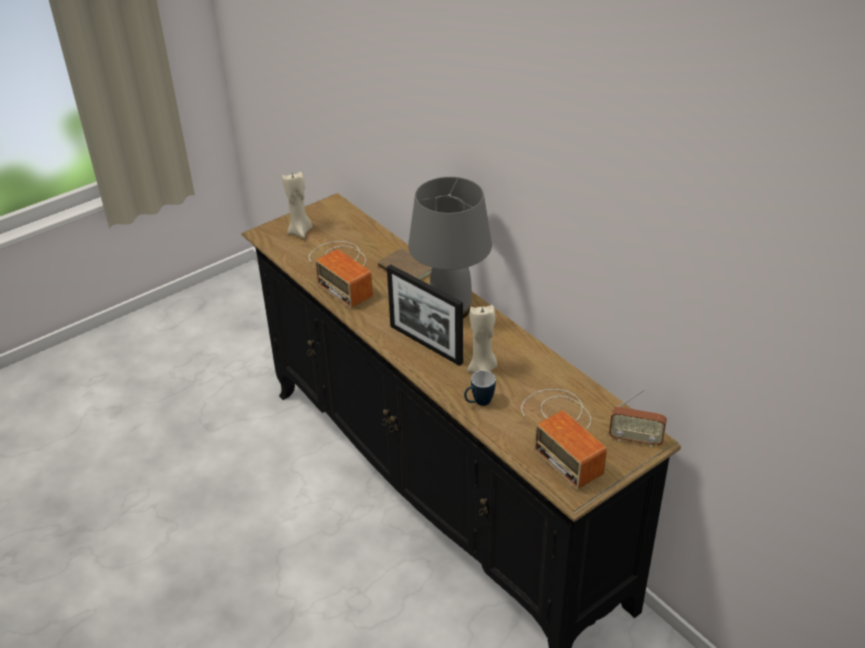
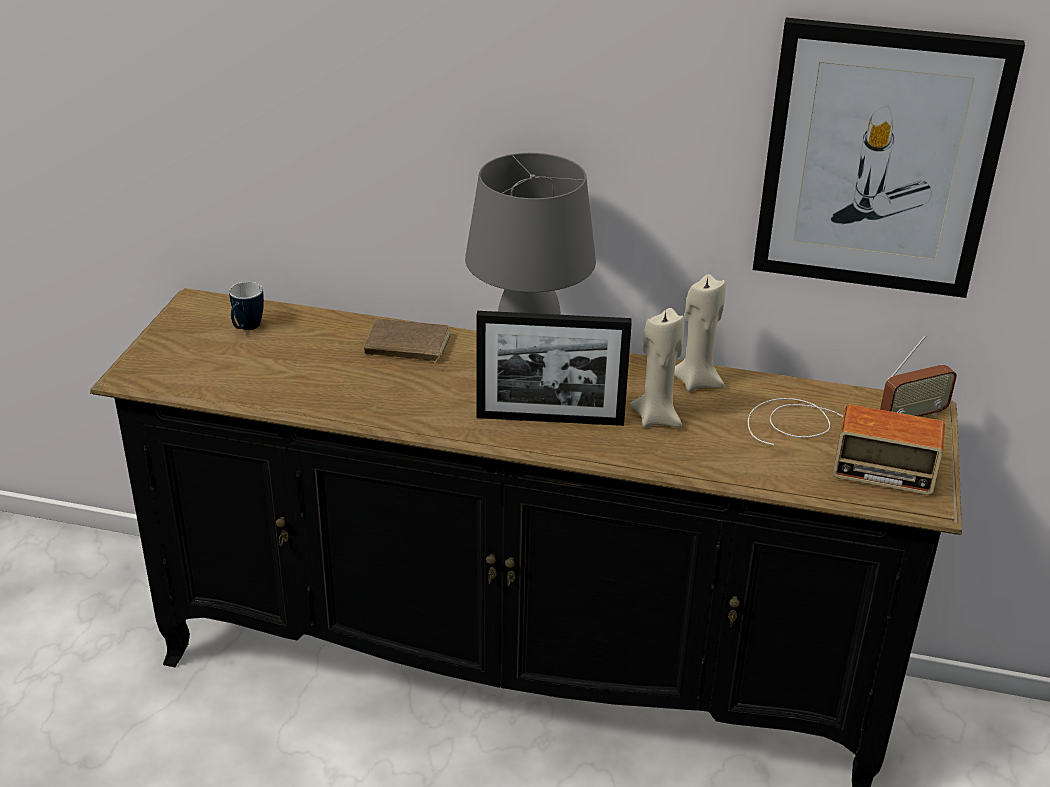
camera: 40 degrees left, 5 degrees down
beige candle [282,172,312,238] -> beige candle moved to [674,274,726,392]
radio [309,241,373,308] -> none
mug [464,370,496,406] -> mug moved to [229,282,264,330]
none -> picture [753,18,1025,298]

